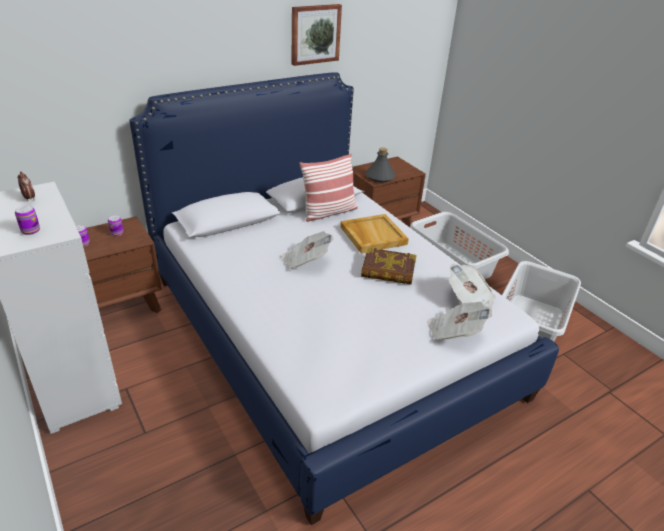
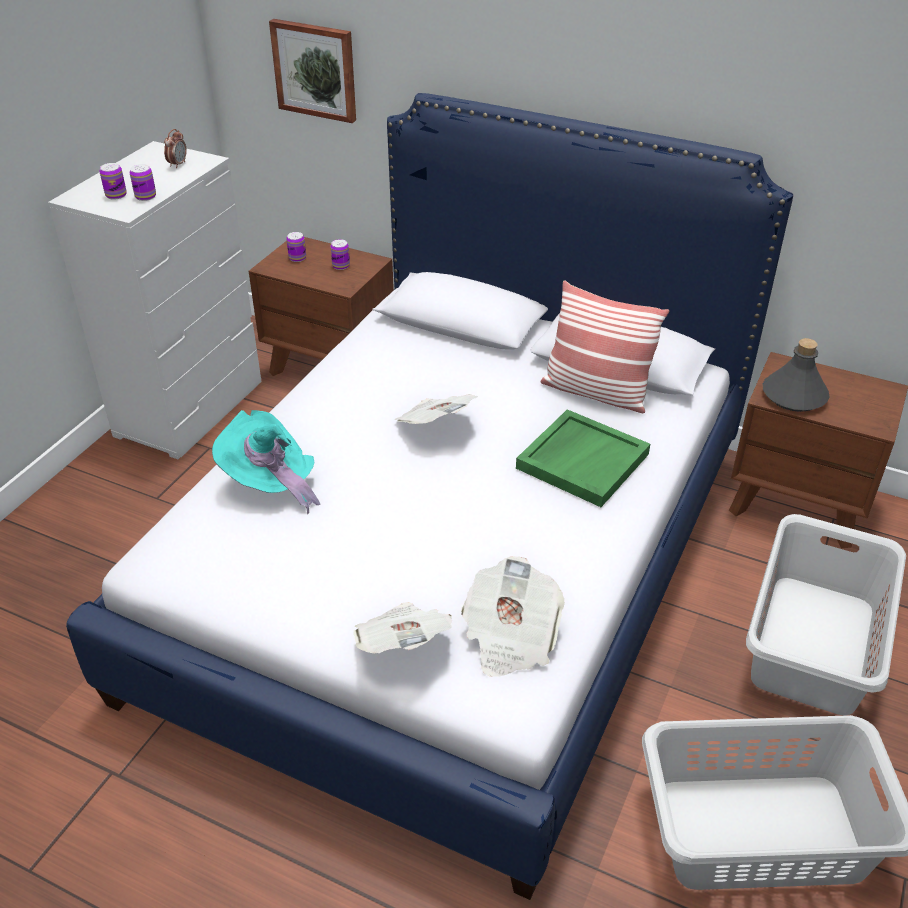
camera: 60 degrees right, 5 degrees up
picture [291,4,342,66] -> picture moved to [269,19,356,123]
beige tray [341,214,409,254] -> green tray [516,409,650,507]
book [361,247,416,284] -> none
none -> can [129,164,156,201]
none -> turquoise hat [212,410,320,514]

